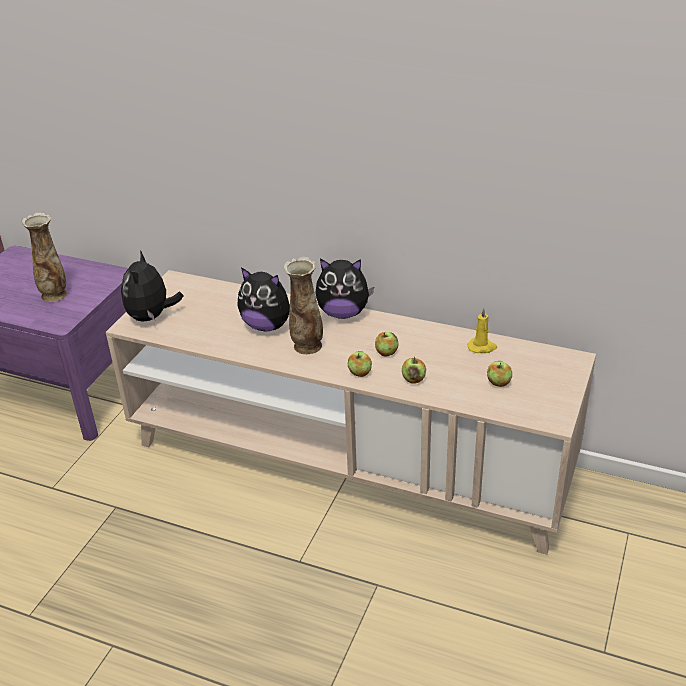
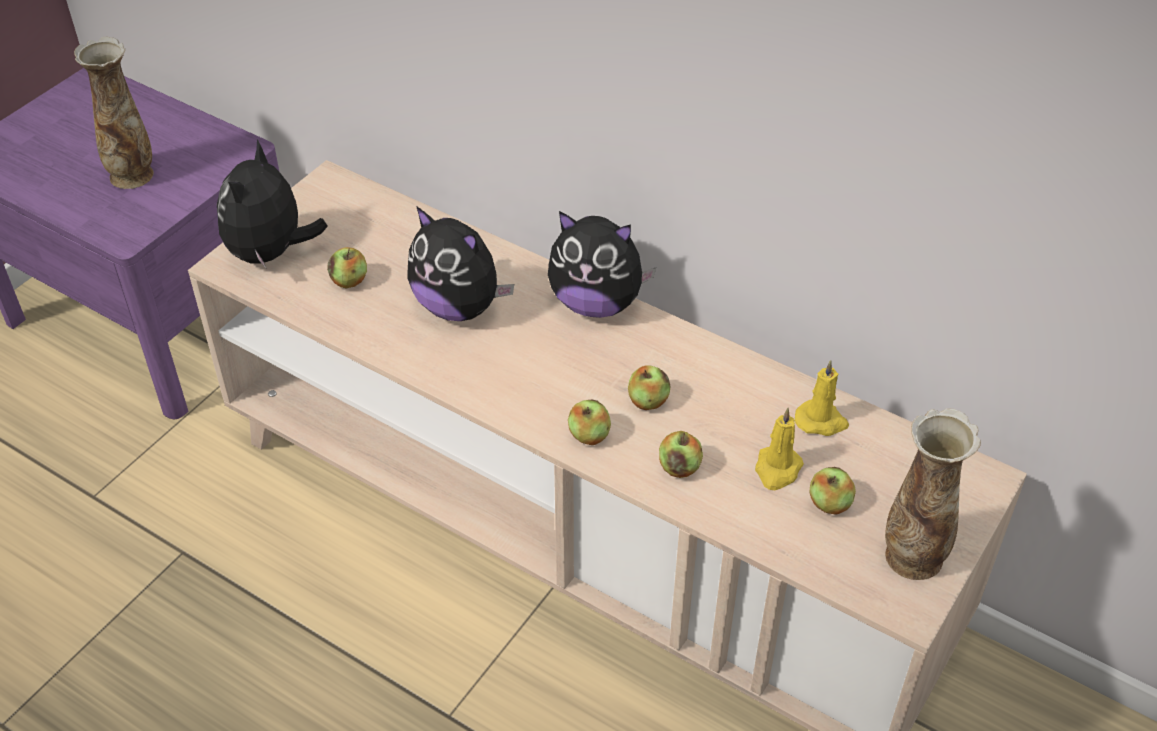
camera: 10 degrees right, 10 degrees up
vase [283,257,323,354] -> vase moved to [885,408,981,580]
none -> apple [327,247,367,288]
none -> yellow candle [755,408,804,490]

